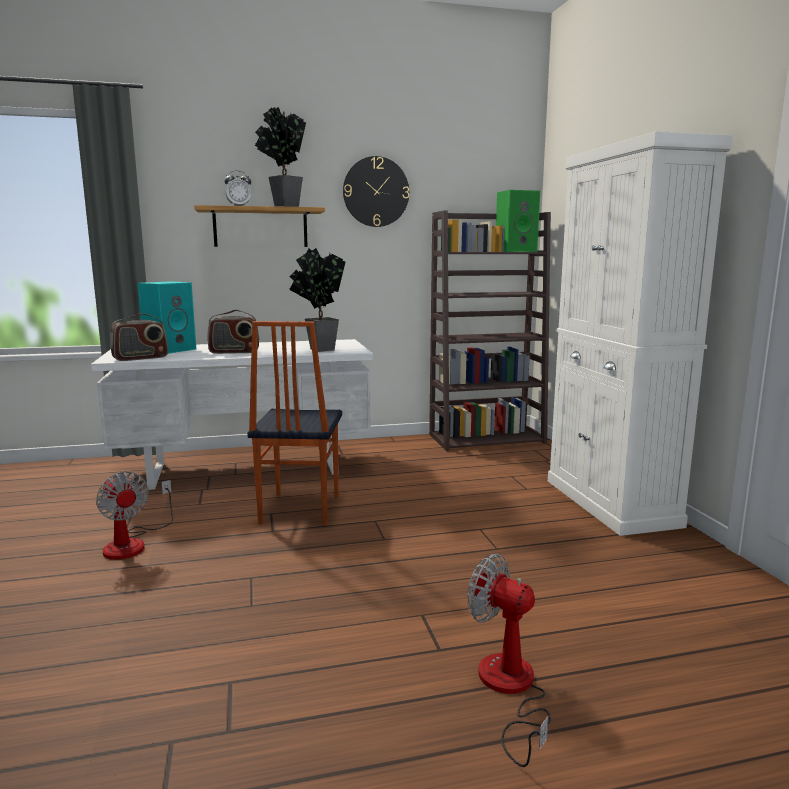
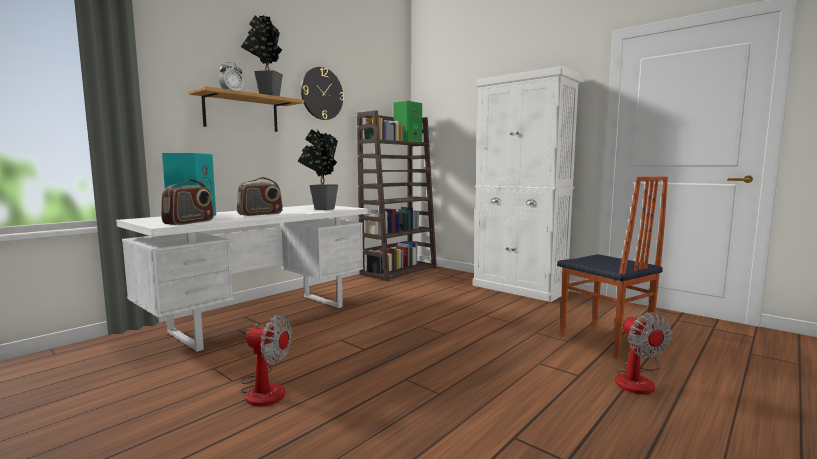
camera: 35 degrees left, 5 degrees down
chair [247,321,342,526] -> chair moved to [557,176,668,358]
fan [467,554,551,767] -> fan turned 105 degrees counterclockwise [615,312,672,394]

